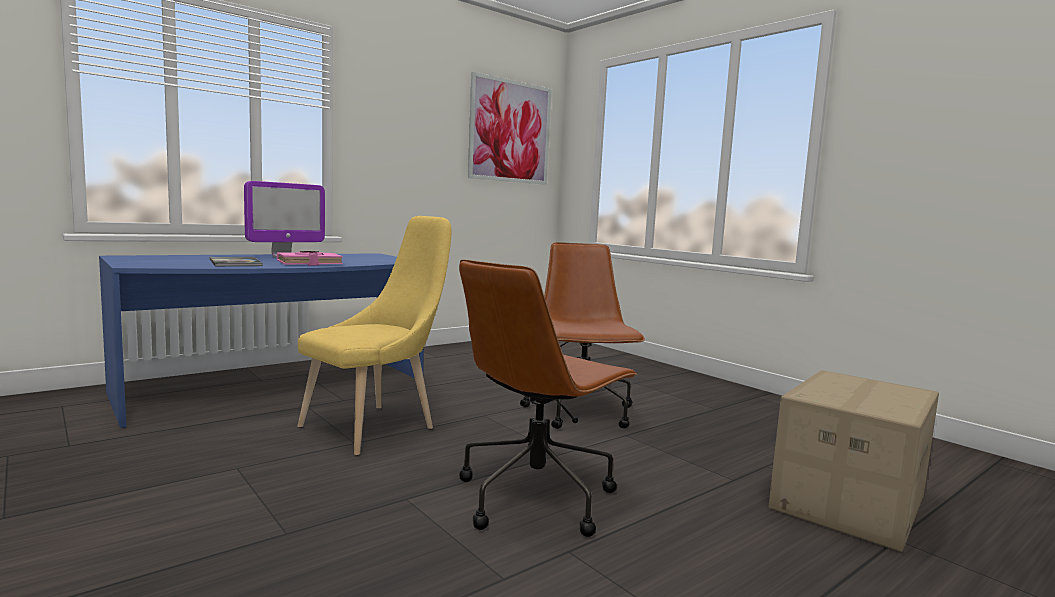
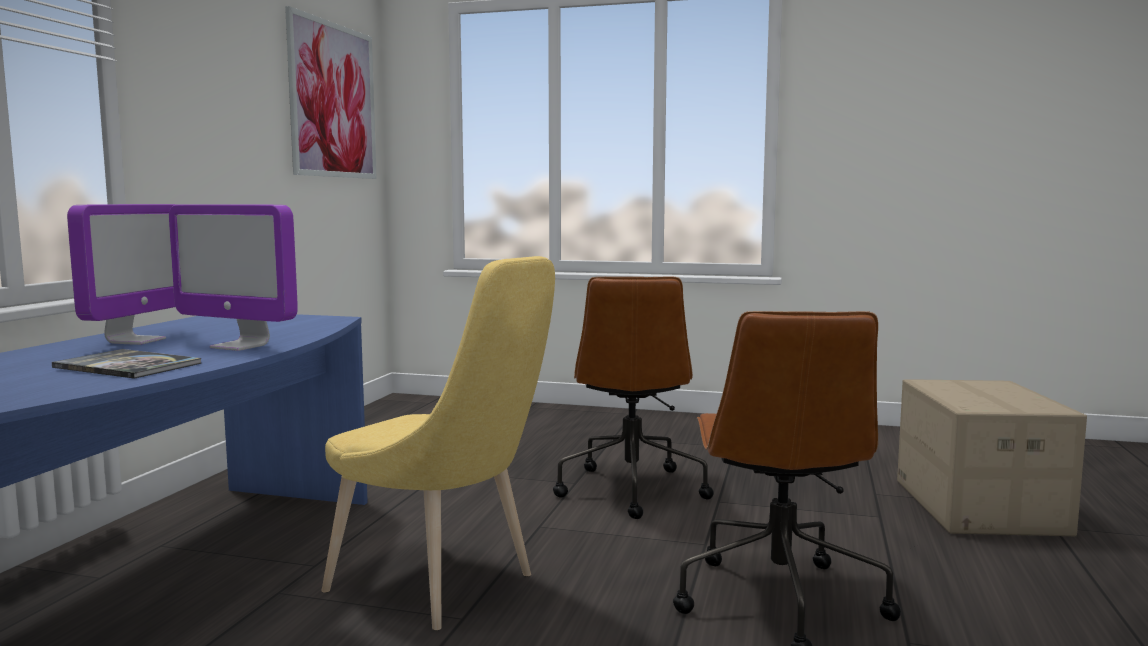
camera: 35 degrees left, 0 degrees up
pink book [277,251,343,266] -> monitor [169,204,298,351]
yellow chair [297,216,451,456] -> yellow chair turned 120 degrees clockwise [321,256,555,631]
brown office chair [520,242,645,429] -> brown office chair turned 135 degrees counterclockwise [553,276,714,519]

